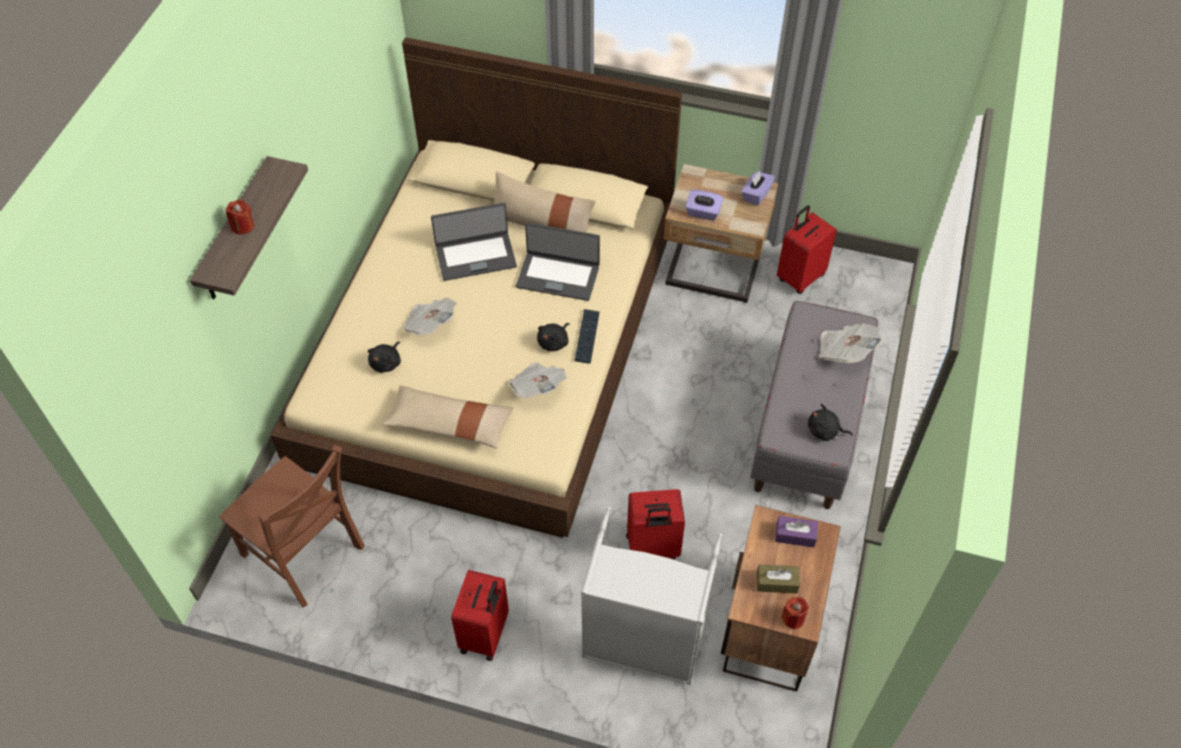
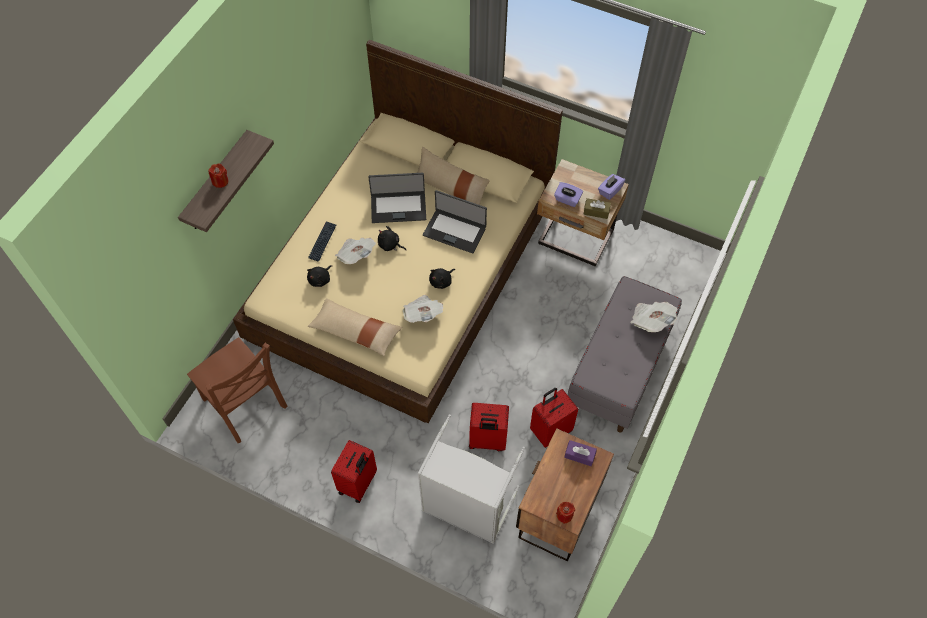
camera: 10 degrees right, 5 degrees up
keyboard [574,309,600,364] -> keyboard moved to [308,221,336,261]
brown tissue box [757,565,800,594] -> brown tissue box moved to [584,198,611,219]
red suitcase [777,205,837,294] -> red suitcase moved to [530,387,578,448]
black plush toy [808,404,853,441] -> black plush toy moved to [378,226,406,251]

